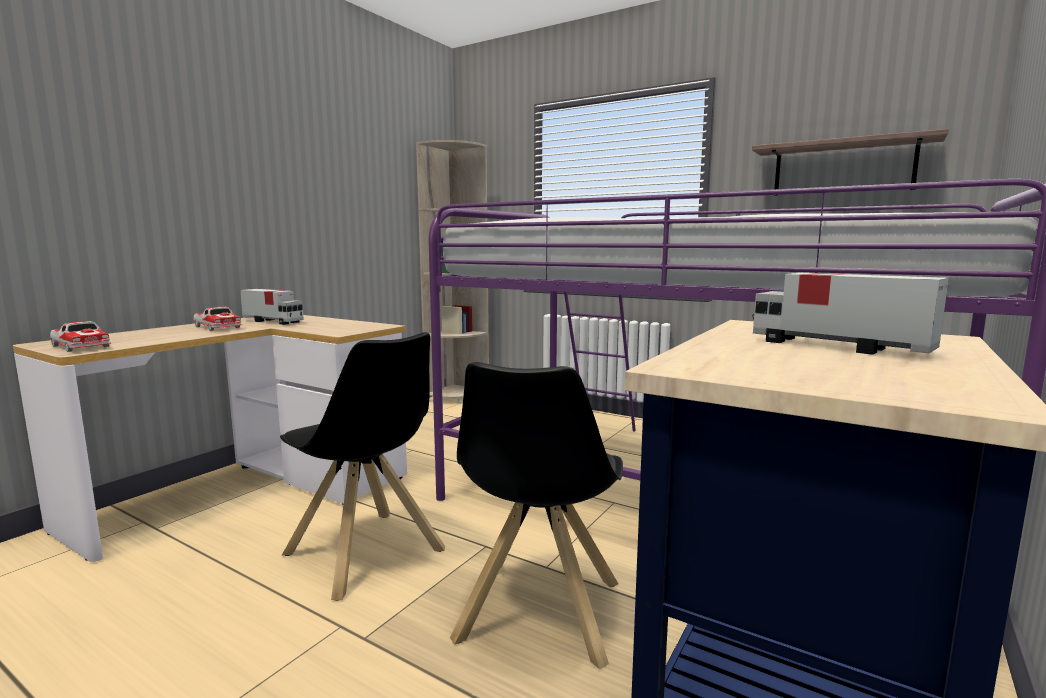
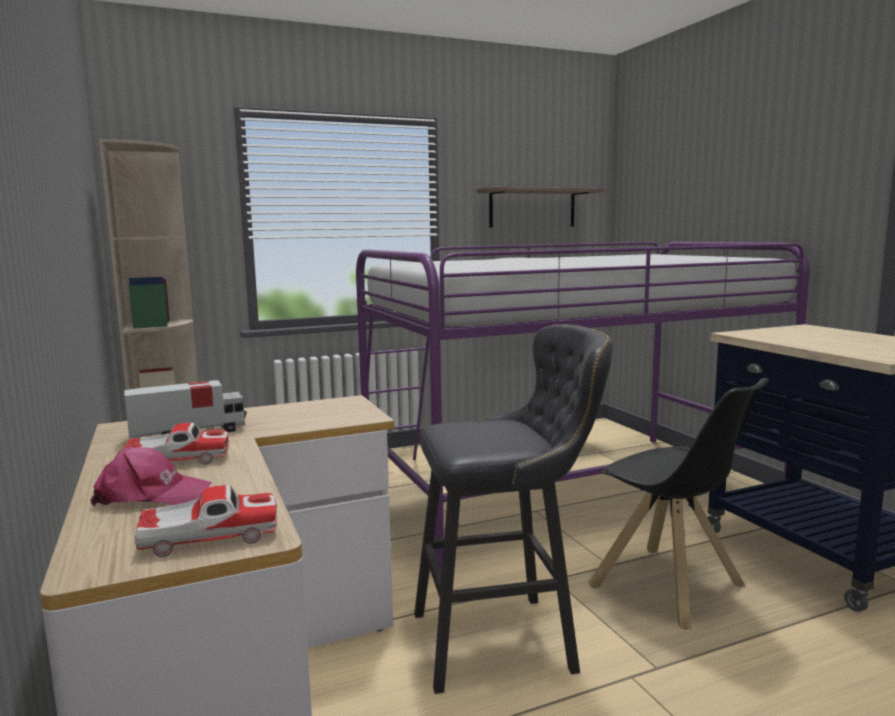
camera: 55 degrees left, 0 degrees up
black chair [280,332,445,600] -> black stool [414,324,613,694]
toy truck [752,273,949,355] -> none
none -> pink cap [90,447,211,507]

